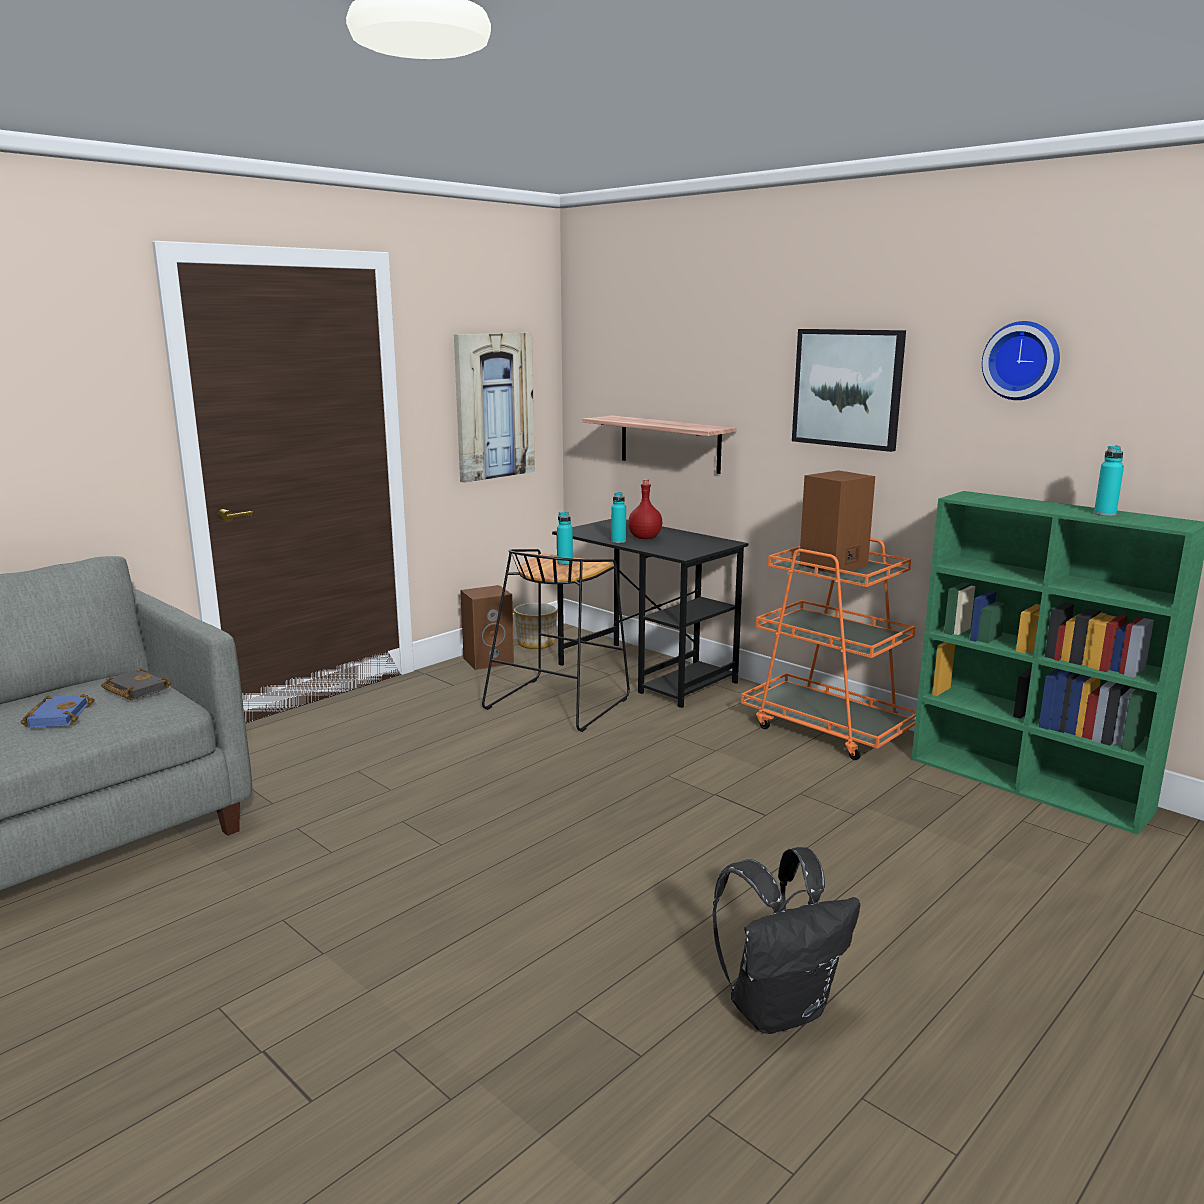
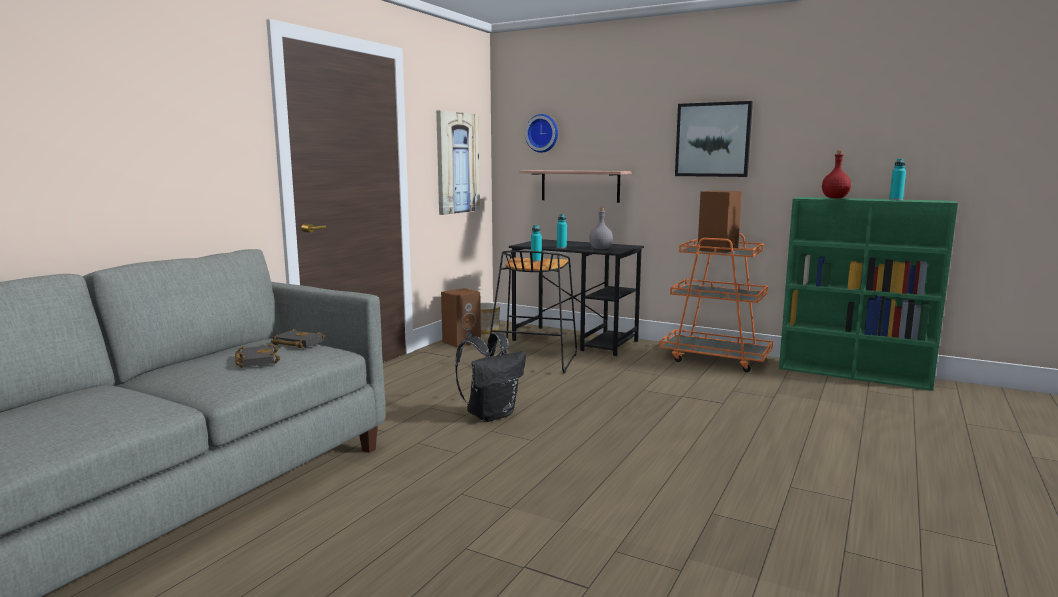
camera: 15 degrees left, 5 degrees down
blue book [21,694,95,728] -> black book [235,344,280,368]
red bottle [628,479,662,539] -> red bottle moved to [822,151,851,198]
black backpack [712,847,860,1034] -> black backpack moved to [455,332,526,422]
wall clock [982,321,1060,400] -> wall clock moved to [525,114,558,153]
none -> grey bottle [589,208,613,249]

